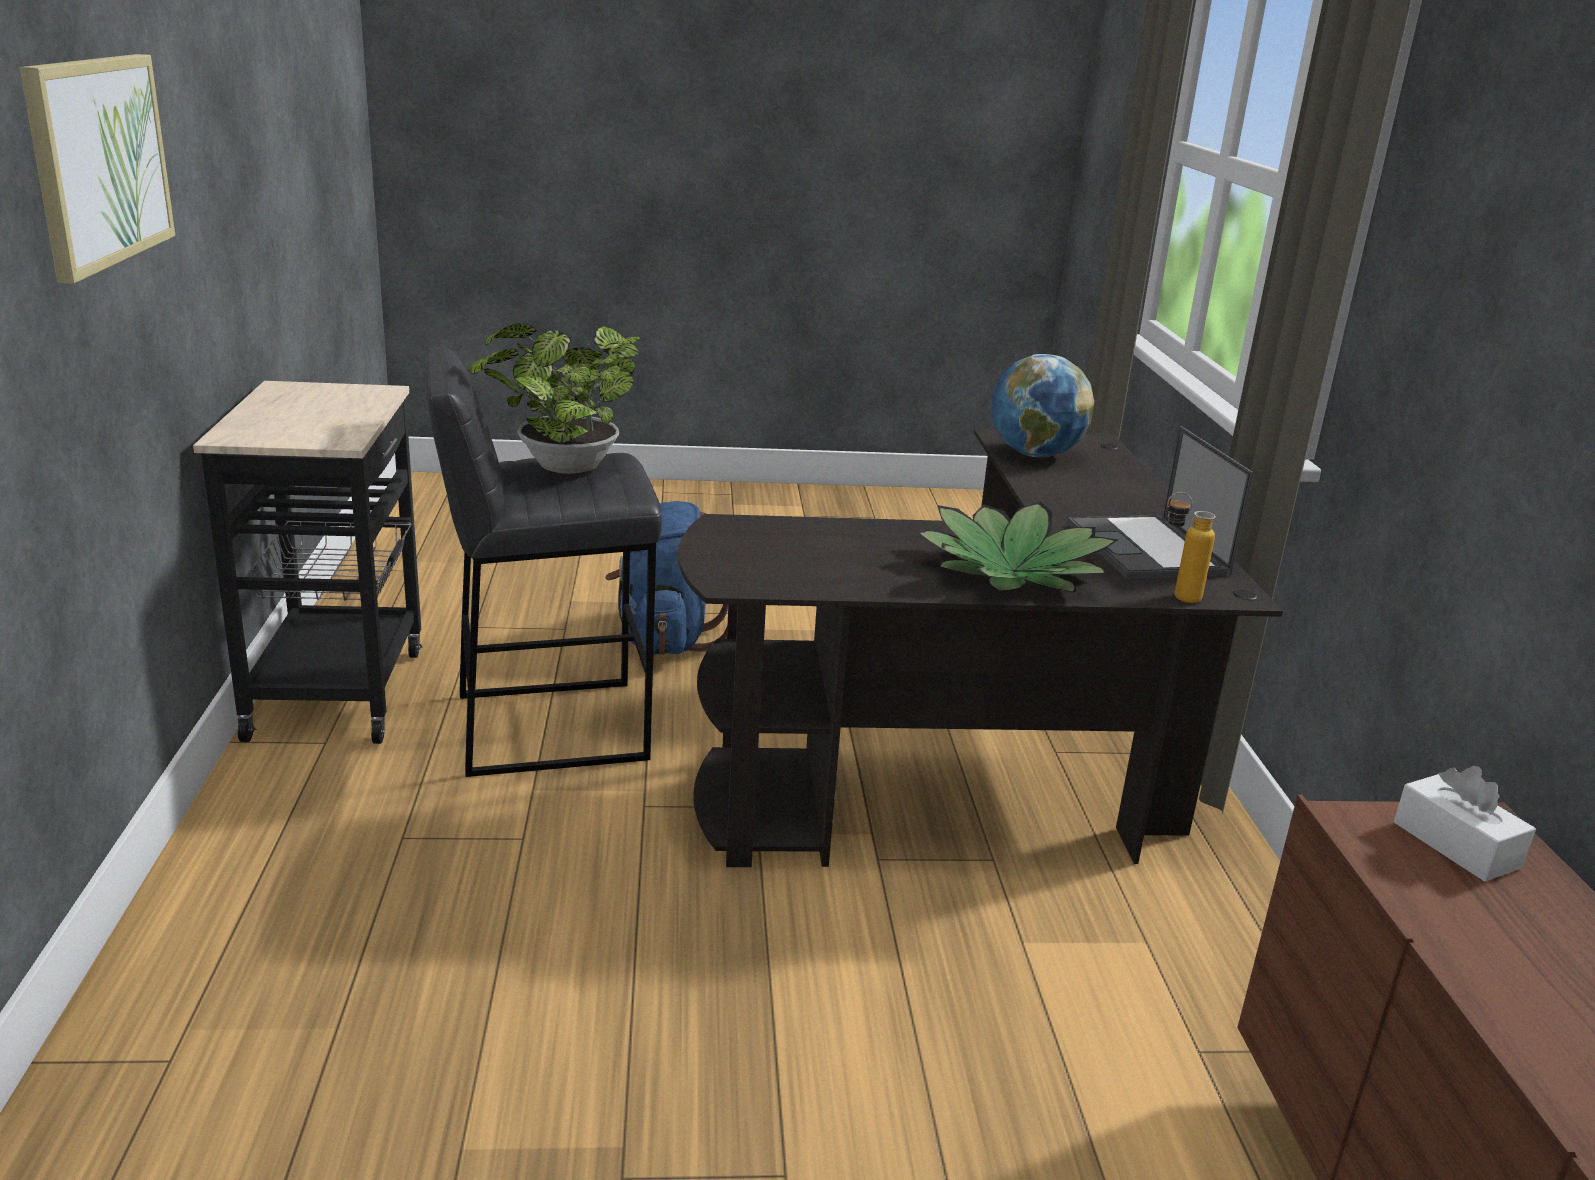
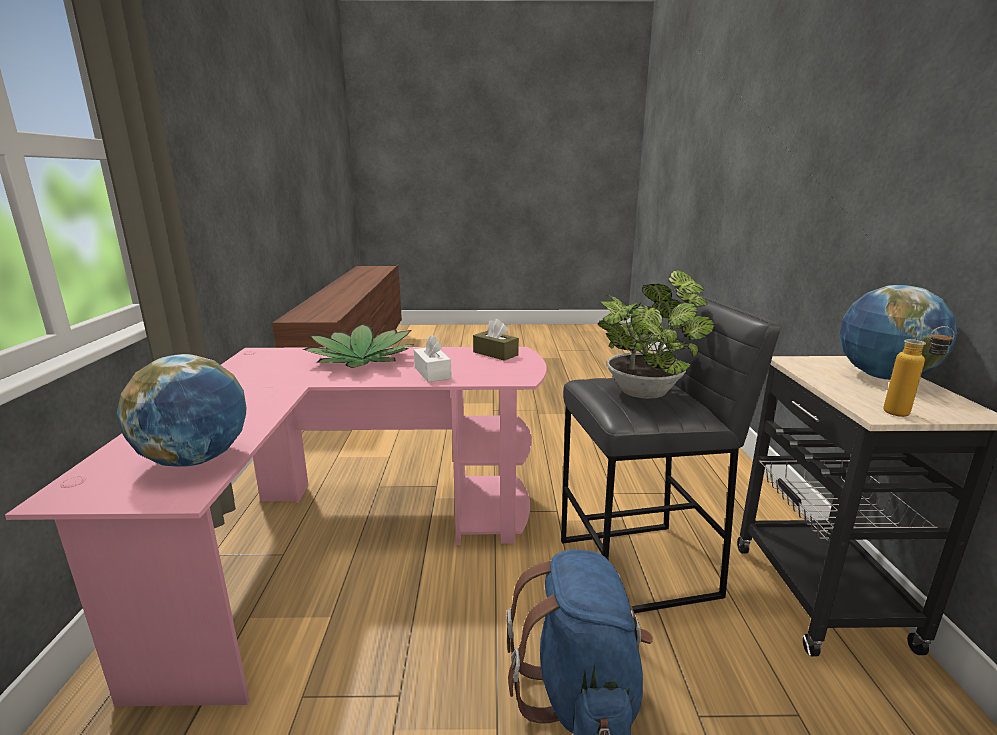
camera: 175 degrees left, 5 degrees down
picture [20,54,175,284] -> none
black desk [678,428,1283,867] -> pink desk [5,347,547,706]
laptop [1067,426,1254,579] -> none
bottle [1167,492,1216,603] -> bottle moved to [883,326,955,417]
white tissue box [1394,766,1536,882] -> white tissue box moved to [414,335,452,382]
none -> brown tissue box [473,319,519,361]
none -> globe [839,285,957,380]

